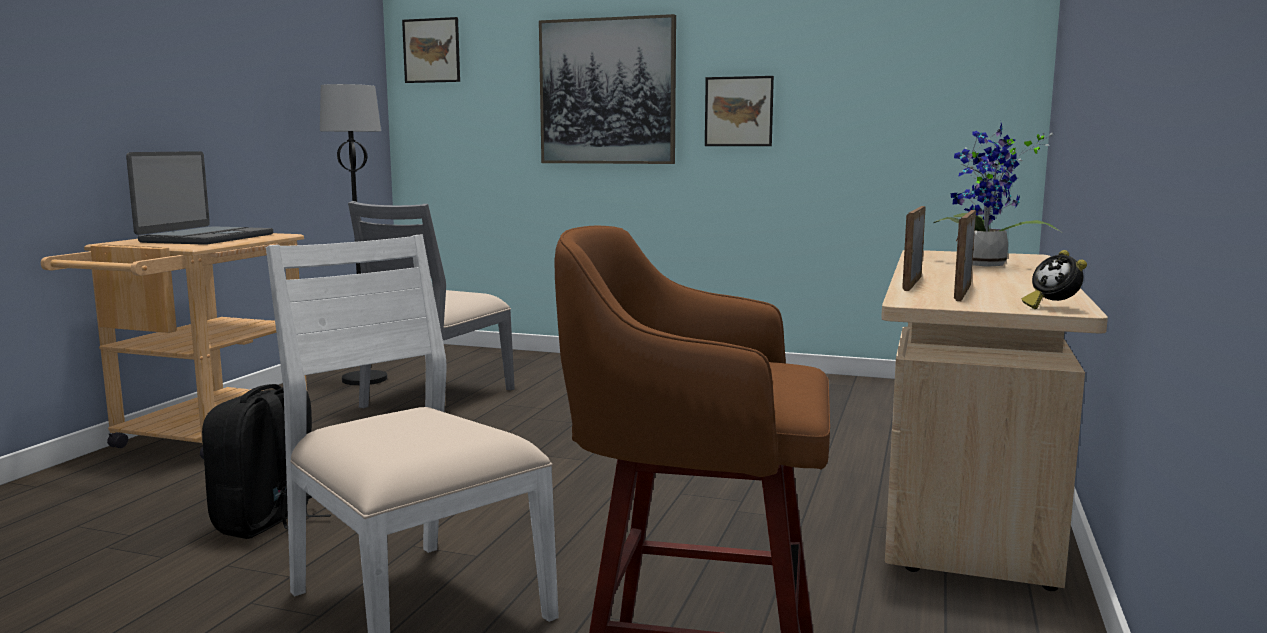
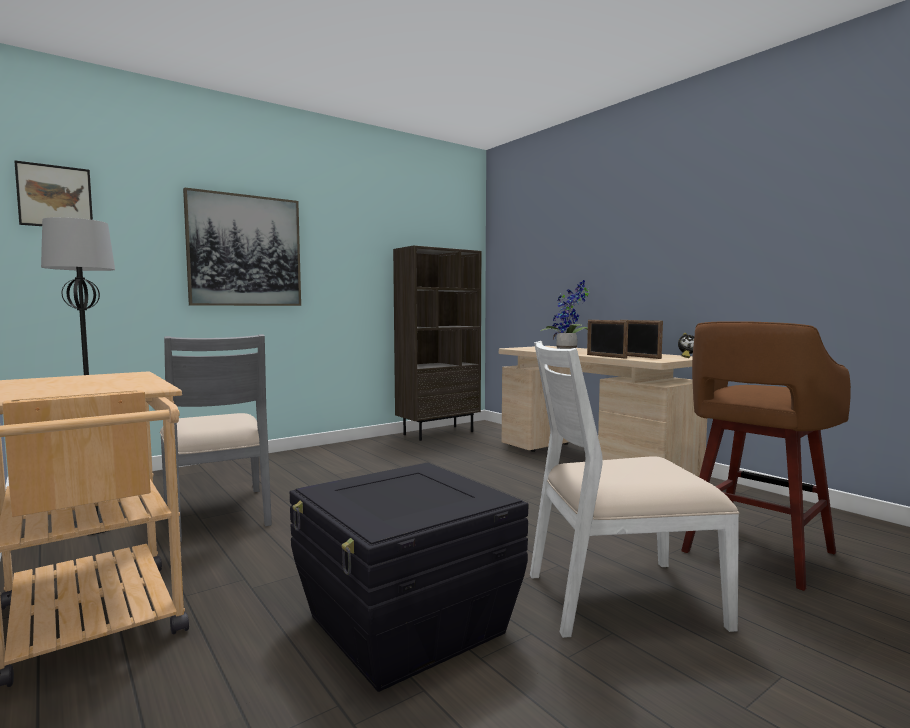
camera: 55 degrees left, 5 degrees down
laptop [126,151,273,245] -> none
black backpack [202,384,331,539] -> black storage box [290,462,528,692]
picture [705,76,774,146] -> none
none -> brown bookcase [393,245,481,441]

